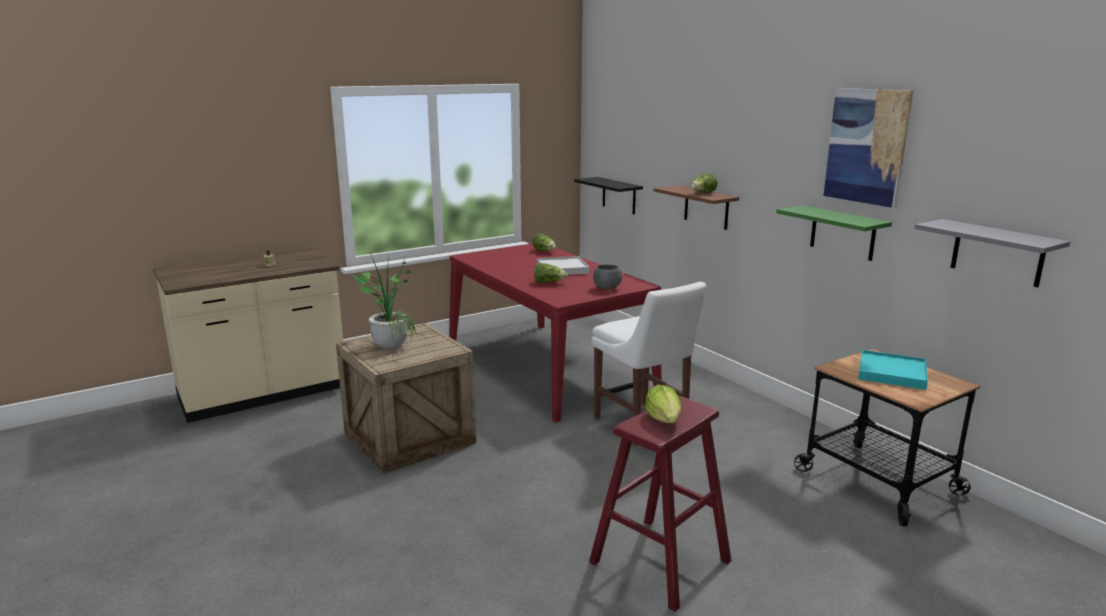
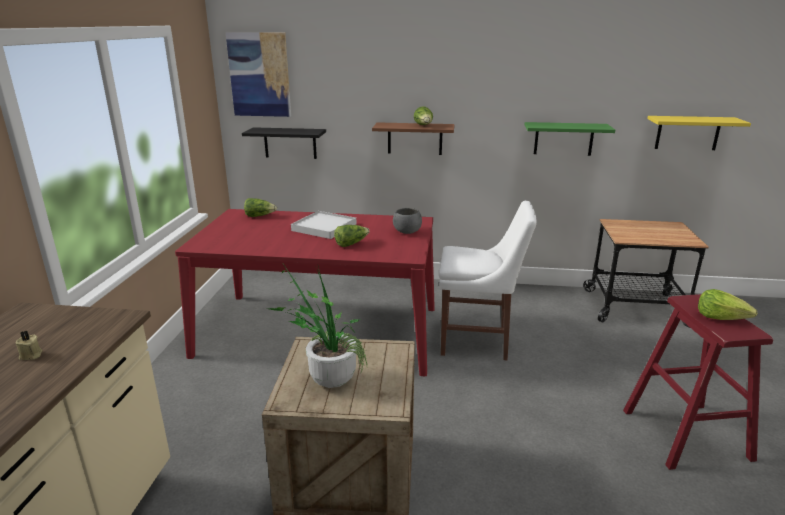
camera: 50 degrees left, 5 degrees up
picture [824,88,913,208] -> picture moved to [225,32,291,117]
turquoise tray [858,350,928,390] -> none
grey shelf [914,219,1070,287] -> yellow shelf [647,116,751,150]

